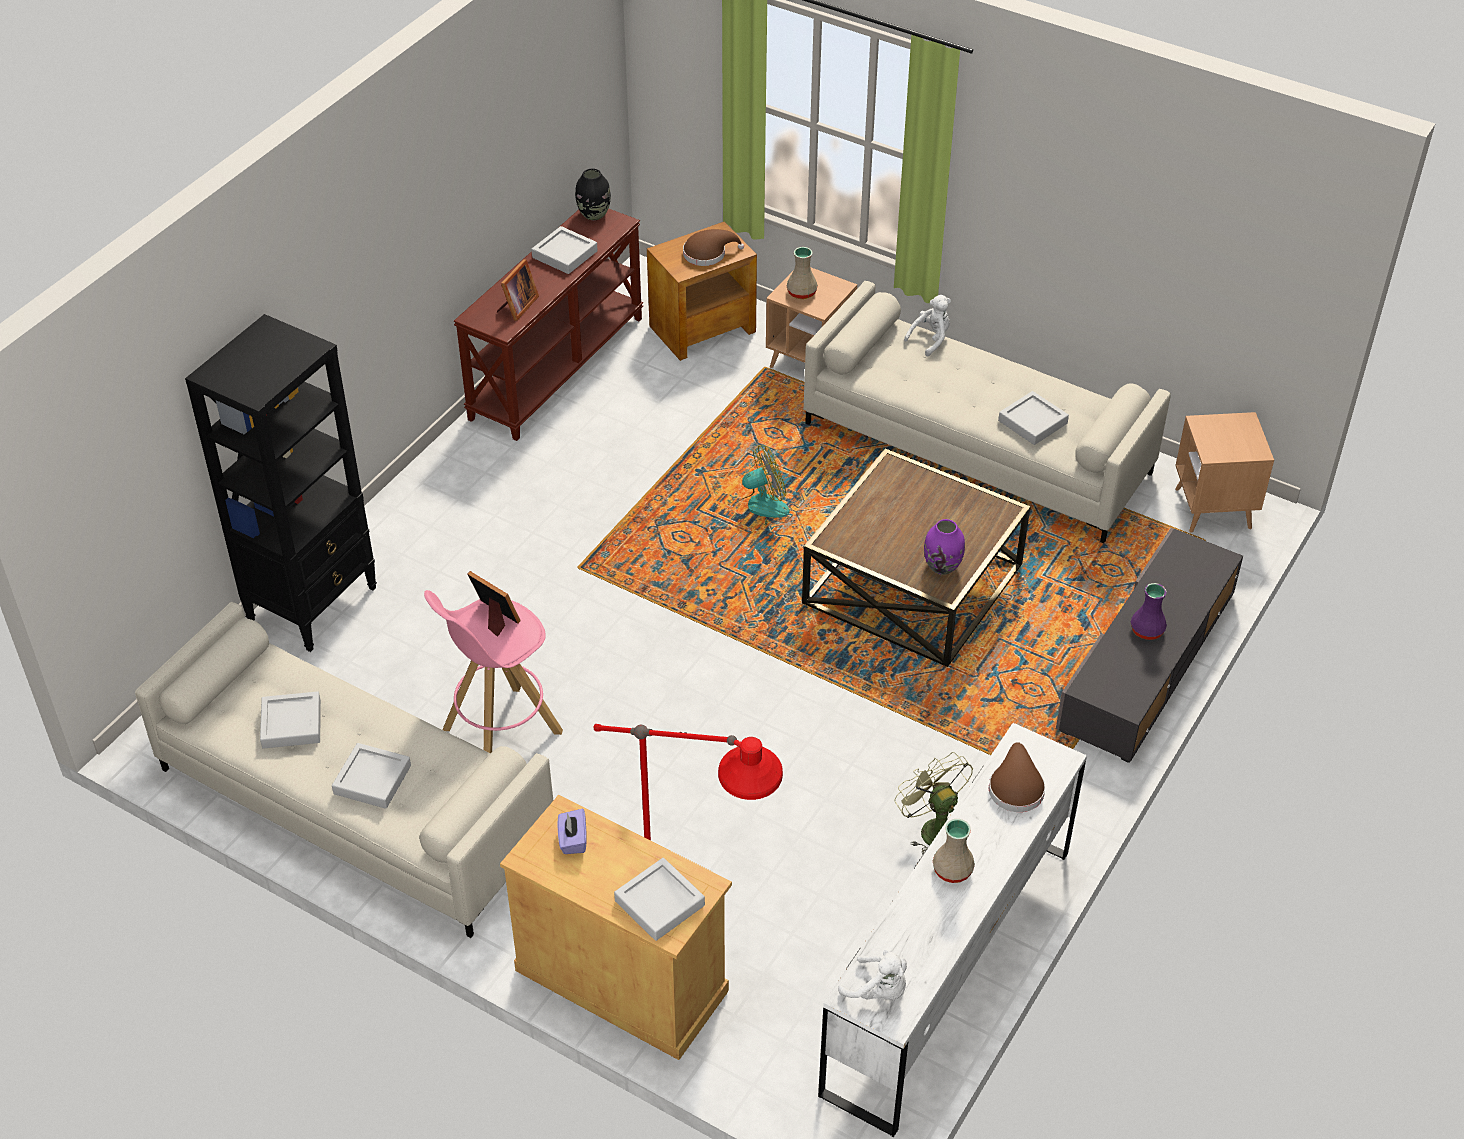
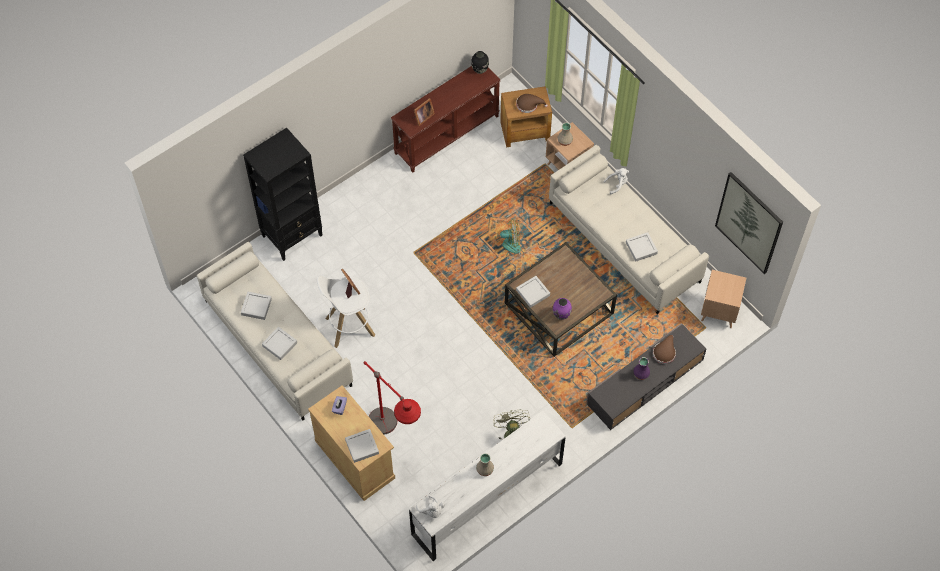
camera: 20 degrees right, 15 degrees up
pink stool [424,590,563,753] -> white stool [317,276,375,348]
grey tray [532,226,598,274] -> grey tray moved to [516,276,550,308]
brown hat [989,742,1045,812] -> brown hat moved to [653,335,676,364]
none -> picture [715,172,783,274]

